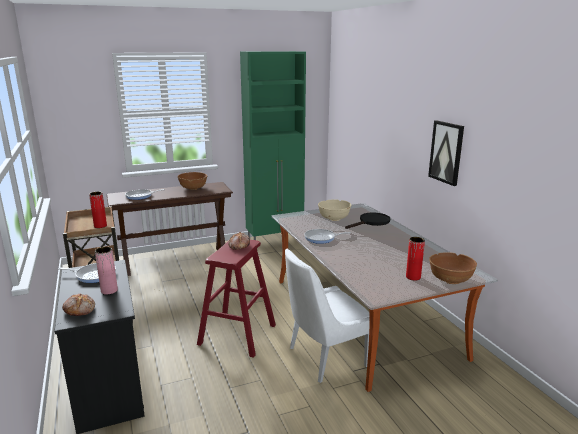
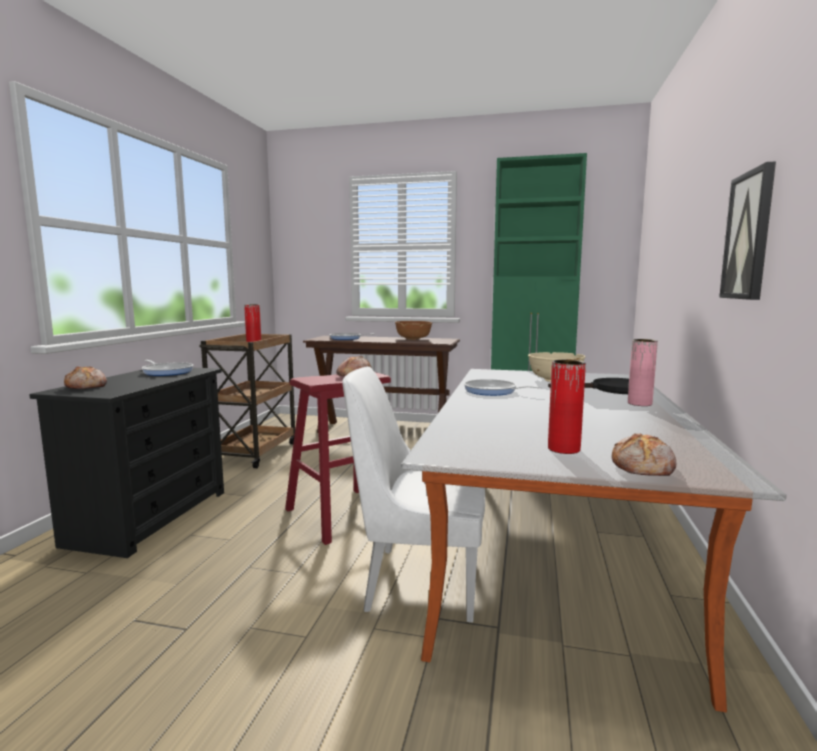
camera: 35 degrees right, 10 degrees down
pink vase [95,247,118,295] -> pink vase moved to [628,339,658,406]
brown bowl [429,252,477,284] -> bread [612,433,676,476]

